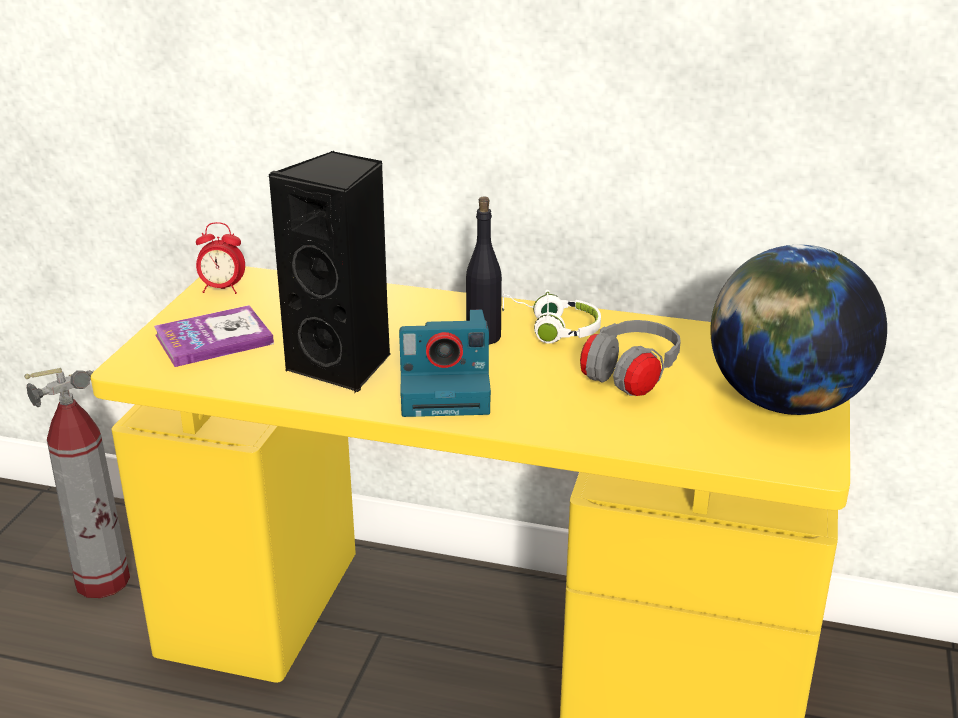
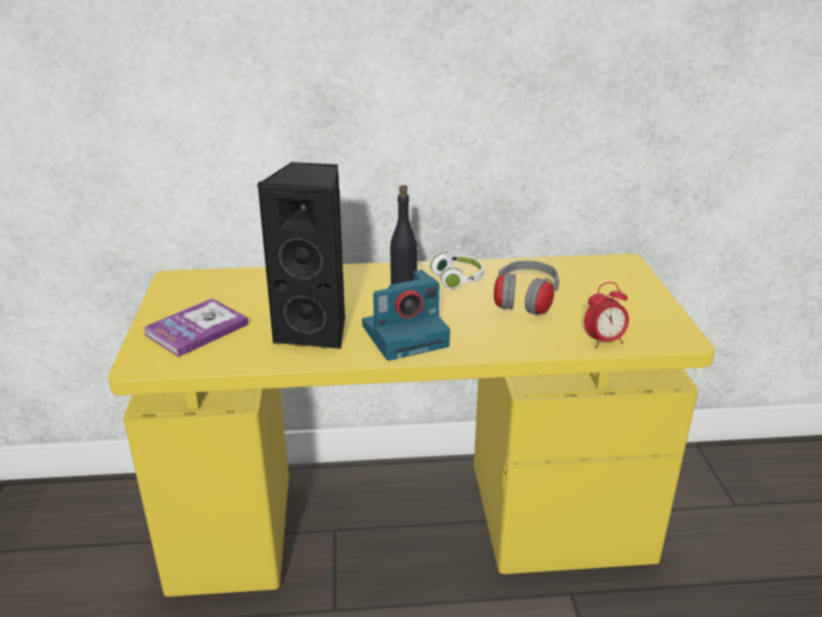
camera: 20 degrees left, 0 degrees up
fire extinguisher [24,368,130,598] -> none
alarm clock [196,222,245,294] -> alarm clock moved to [584,282,629,348]
globe [710,245,887,415] -> none

